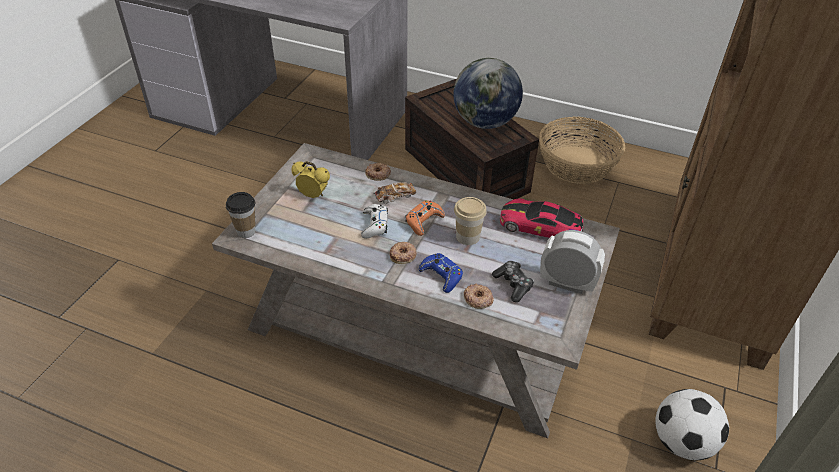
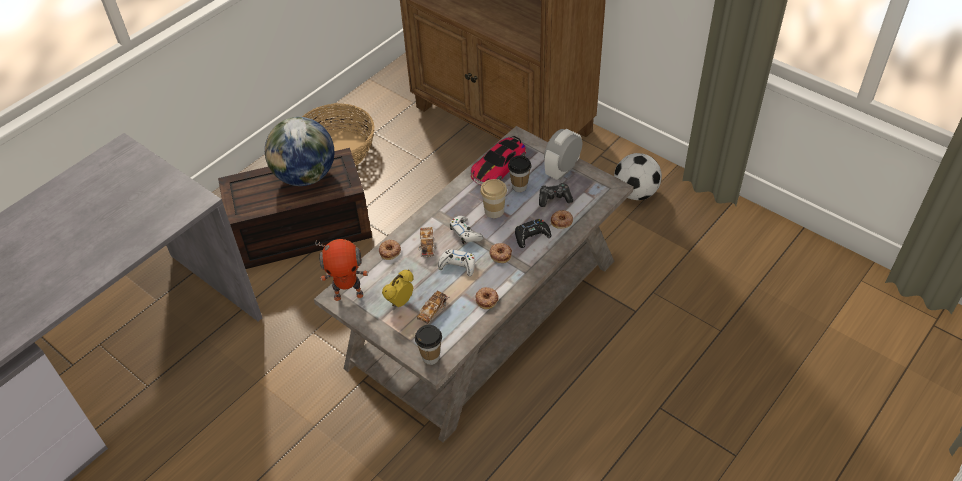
camera: 70 degrees left, 5 degrees up
orange game controller [405,200,445,236] -> white game controller [450,216,483,244]
blue game controller [419,253,463,293] -> black game controller [515,219,551,248]
none -> toy robot [315,239,368,301]
none -> toy car [417,291,449,324]
none -> donut [475,287,499,309]
none -> cup [508,155,531,192]

